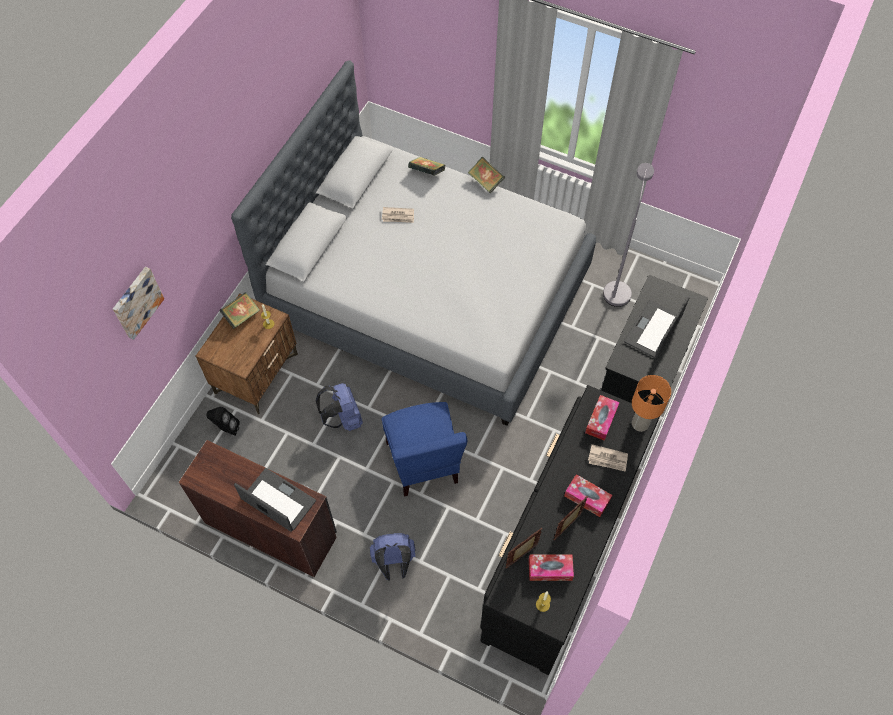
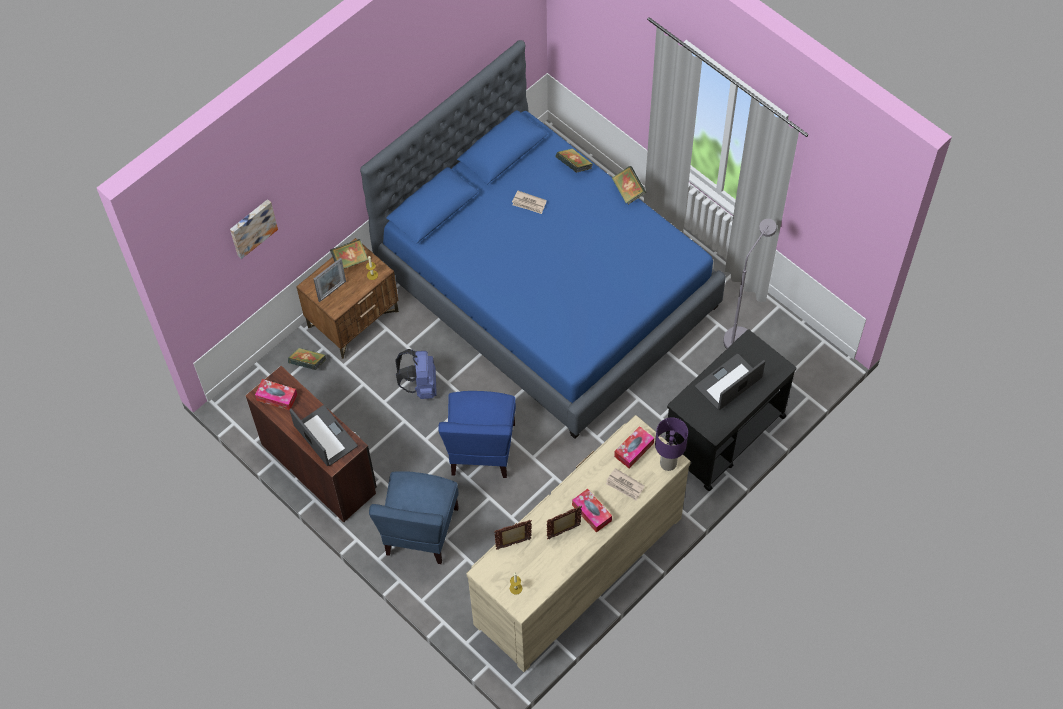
camera: 20 degrees right, 0 degrees up
black speaker [206,407,239,436] -> book [288,348,326,370]
grey bed [231,60,596,426] -> blue bed [360,40,726,439]
blue backpack [370,533,415,581] -> blue chair [369,471,459,564]
black dresser [480,385,660,675] -> beige dresser [466,415,691,672]
tissue box [529,555,574,581] -> tissue box moved to [255,379,297,411]
orange table lamp [632,375,671,432] -> purple table lamp [655,417,688,471]
none -> picture frame [314,258,346,302]

